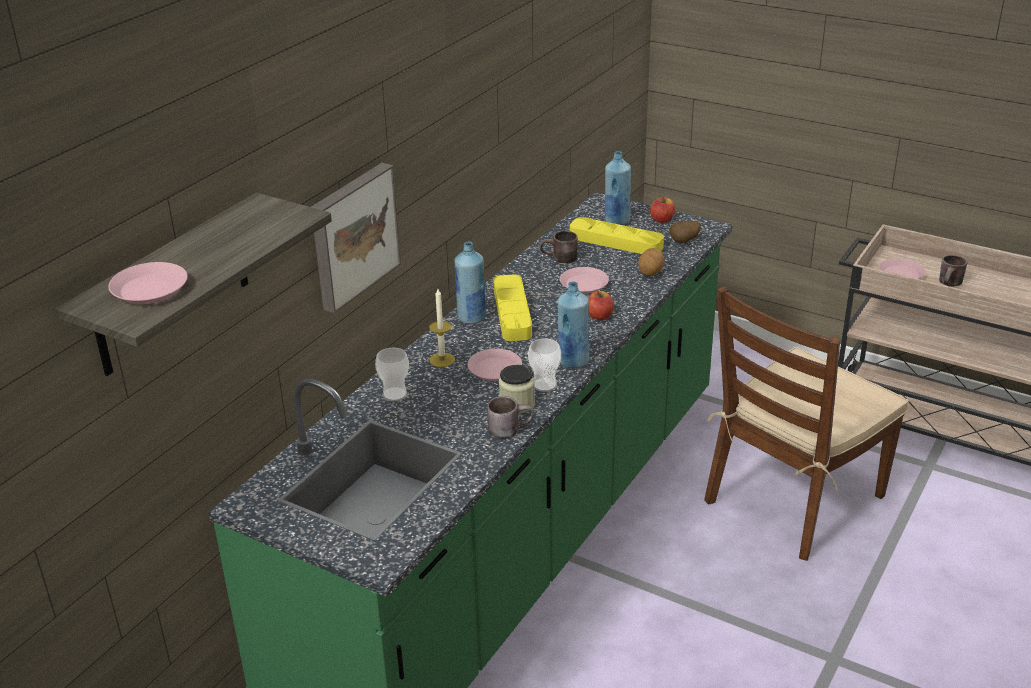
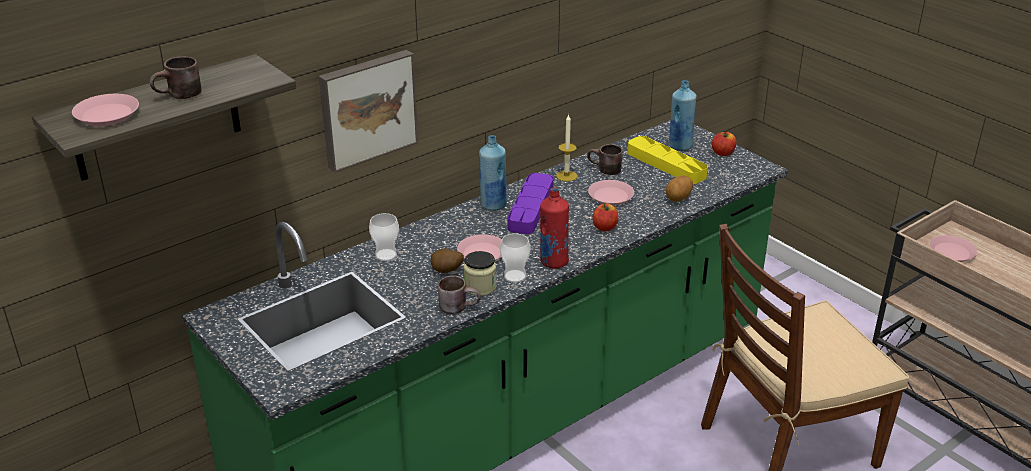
camera: 20 degrees right, 0 degrees up
candle [429,289,455,367] -> candle moved to [556,114,577,181]
yellow tray [494,274,532,341] -> purple tray [508,173,554,234]
blue bottle [558,282,589,369] -> red bottle [540,188,569,269]
potato [670,221,701,243] -> potato moved to [431,249,464,273]
brown mug [939,255,967,287] -> brown mug moved to [149,56,201,99]

